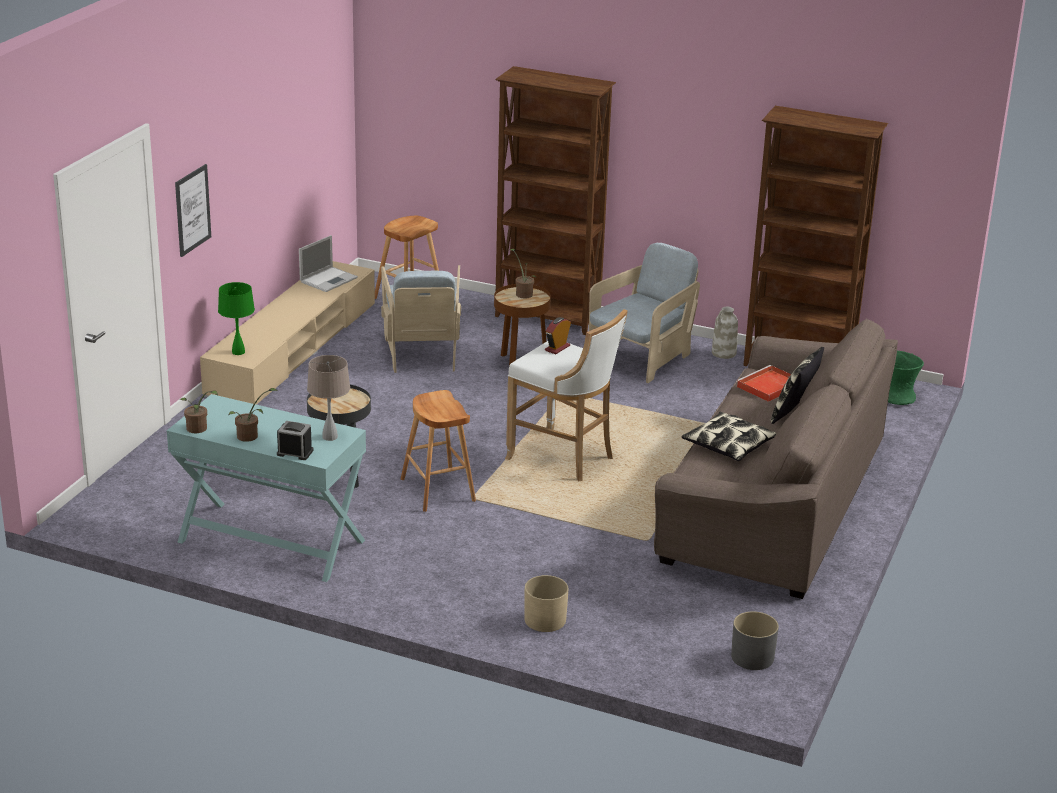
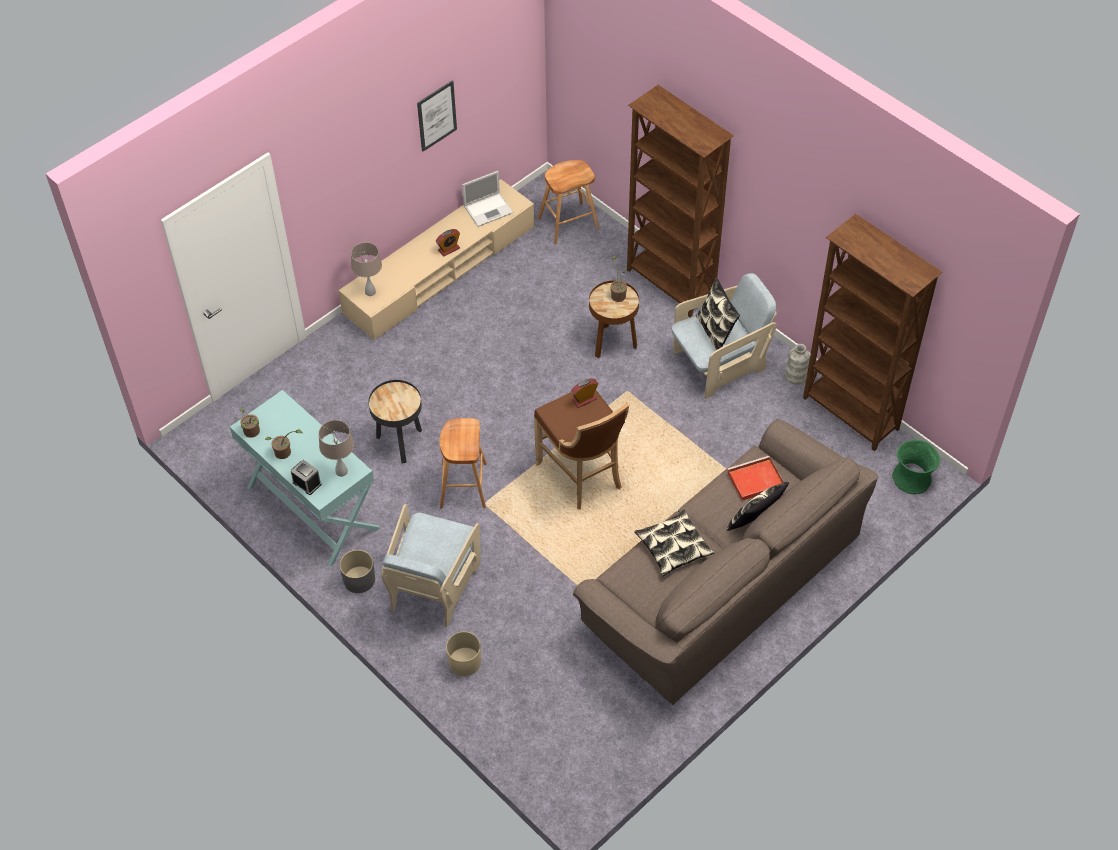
camera: 25 degrees right, 25 degrees up
picture [175,164,211,257] -> picture moved to [417,80,457,152]
green table lamp [218,282,255,355] -> beige table lamp [351,242,382,296]
beige armchair [381,265,461,373] -> beige armchair moved to [381,504,481,627]
white stool [505,309,628,482] -> brown stool [534,391,629,510]
grey planter [731,611,779,670] -> grey planter moved to [340,550,375,593]
none -> alarm clock [436,229,460,256]
none -> pillow [696,278,740,350]

